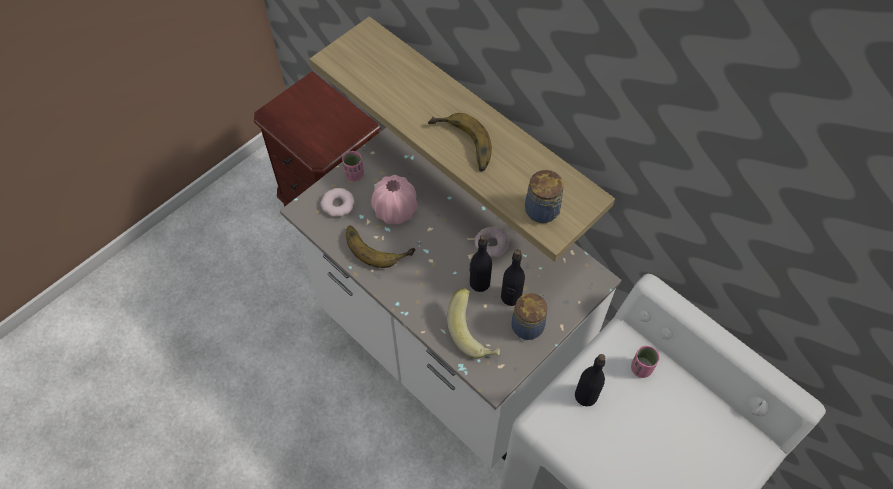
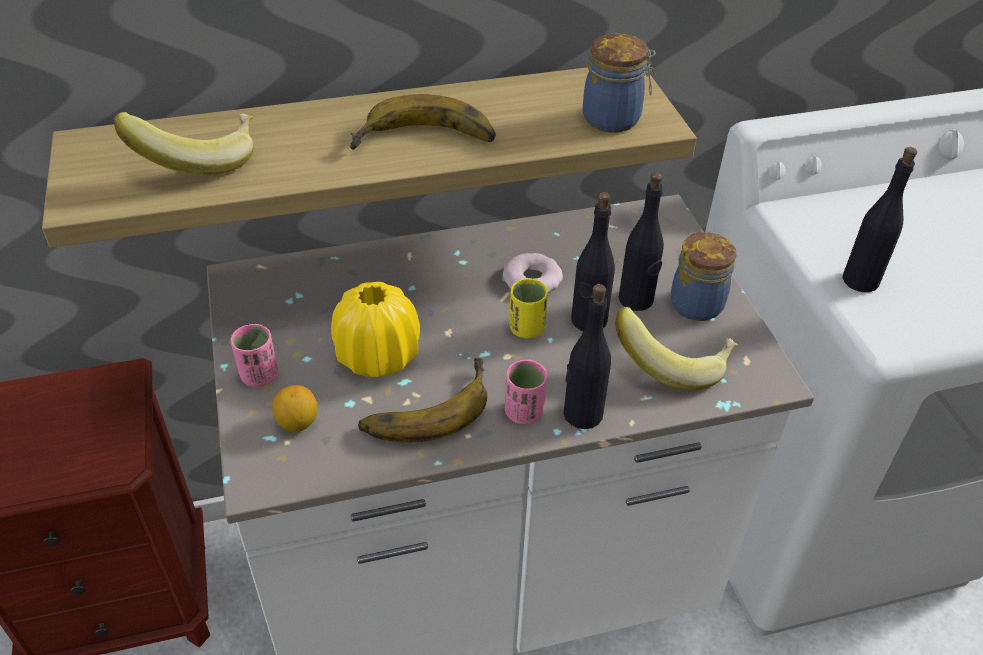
camera: 60 degrees left, 15 degrees down
donut [321,188,355,217] -> lemon [272,385,318,432]
pink vase [371,175,417,224] -> yellow vase [331,282,420,377]
pink cup [631,346,659,378] -> pink cup moved to [505,360,547,424]
none -> banana [114,112,254,175]
none -> yellow cup [510,278,548,338]
none -> black bottle [564,284,611,429]

